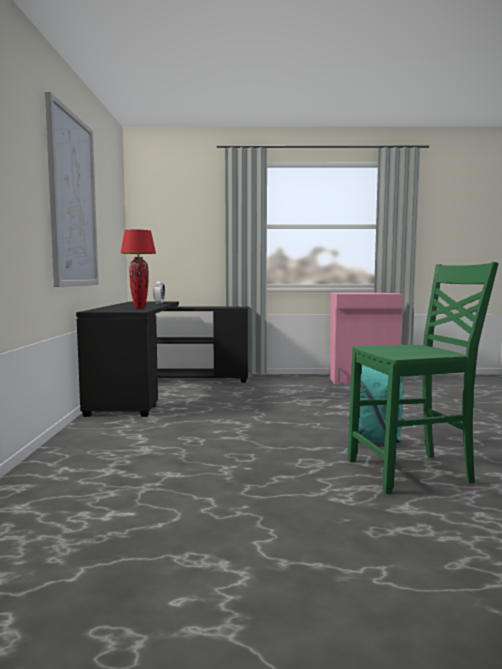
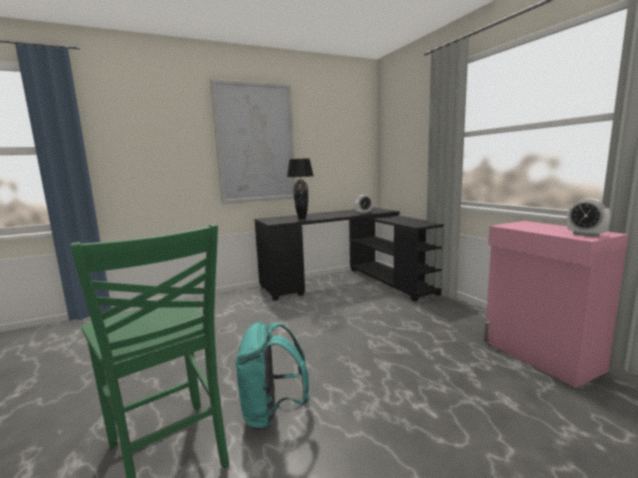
camera: 65 degrees right, 5 degrees up
red table lamp [121,230,156,309] -> black table lamp [287,159,314,220]
none -> alarm clock [567,198,610,237]

